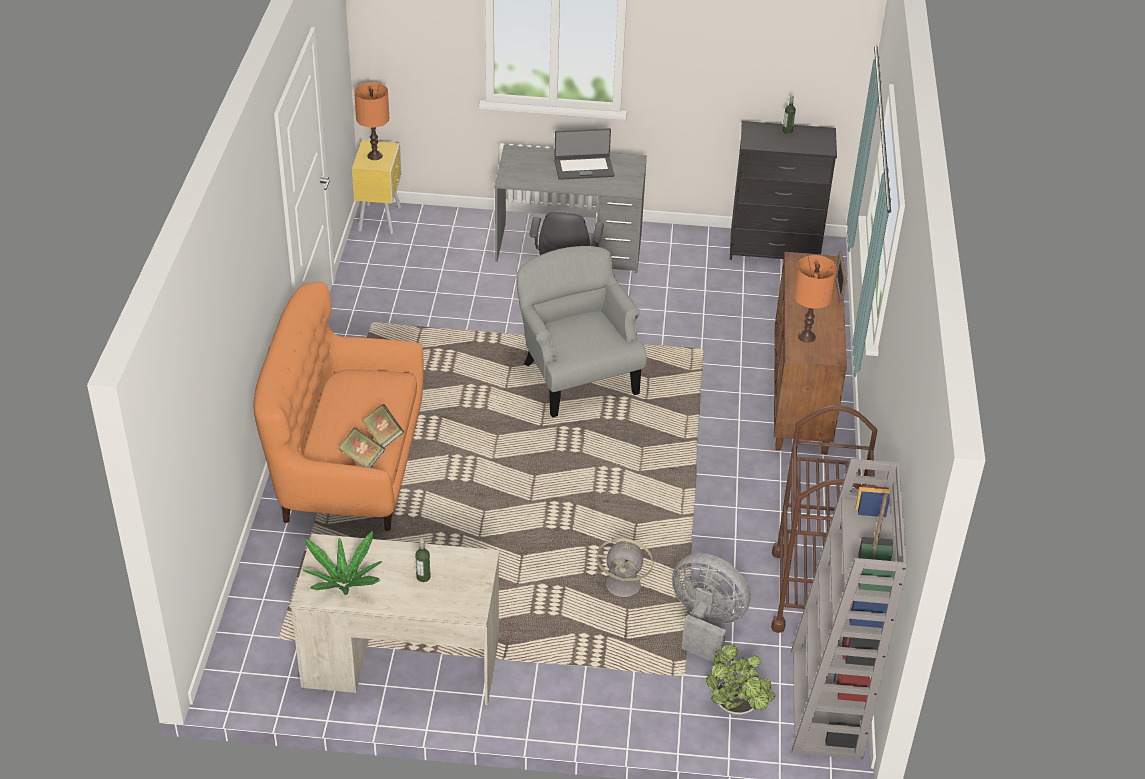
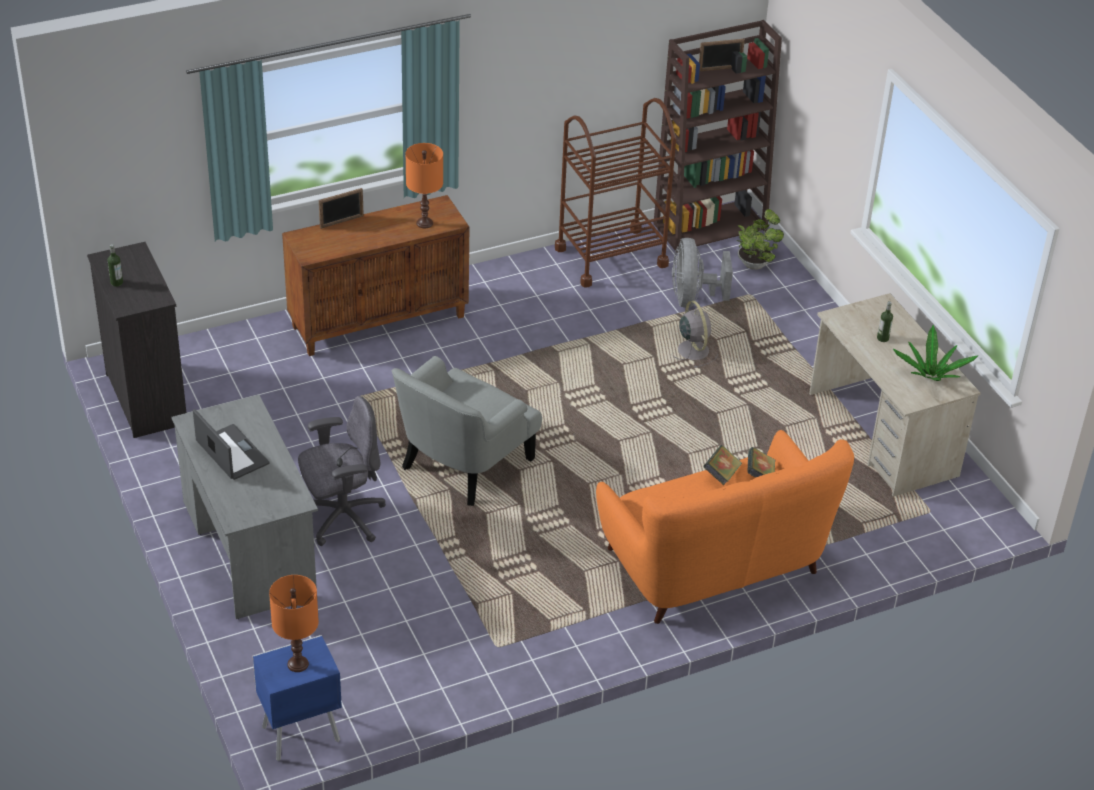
camera: 120 degrees left, 0 degrees up
yellow nightstand [352,140,401,234] -> blue nightstand [253,635,342,761]
grey bookcase [791,459,908,760] -> brown bookcase [653,20,782,252]

